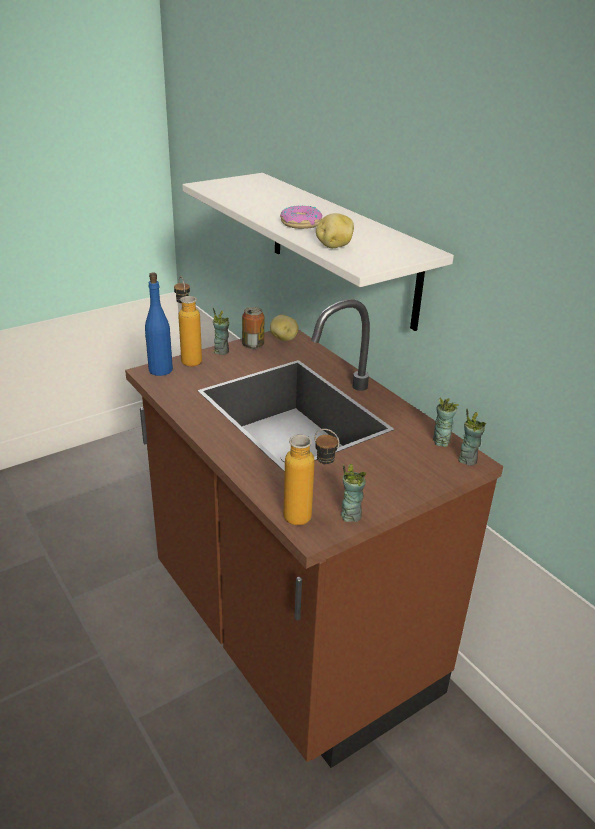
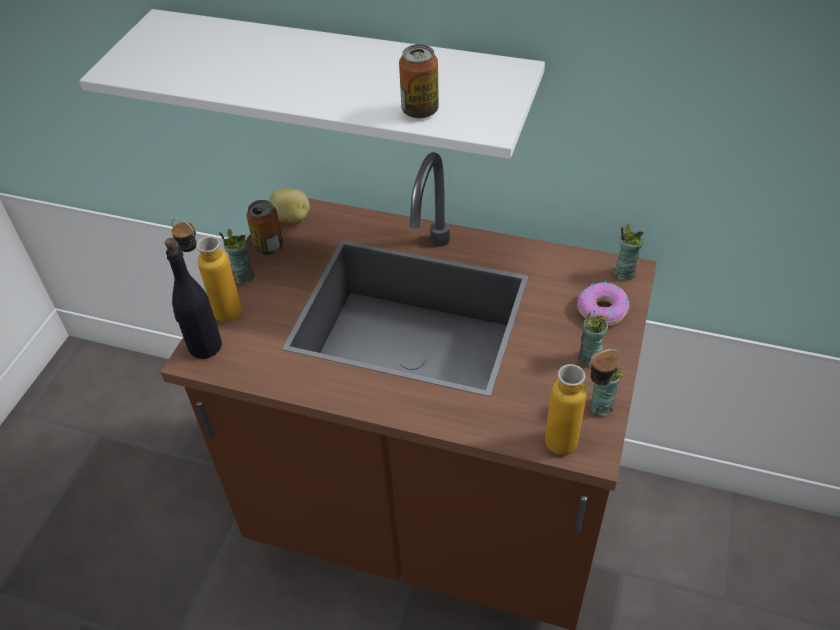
camera: 35 degrees left, 15 degrees up
blue bottle [145,272,173,376] -> black bottle [165,238,222,359]
donut [280,205,322,229] -> donut moved to [577,281,630,326]
potato [316,213,354,248] -> can [399,44,439,119]
cup [433,398,459,447] -> cup moved to [579,312,609,367]

